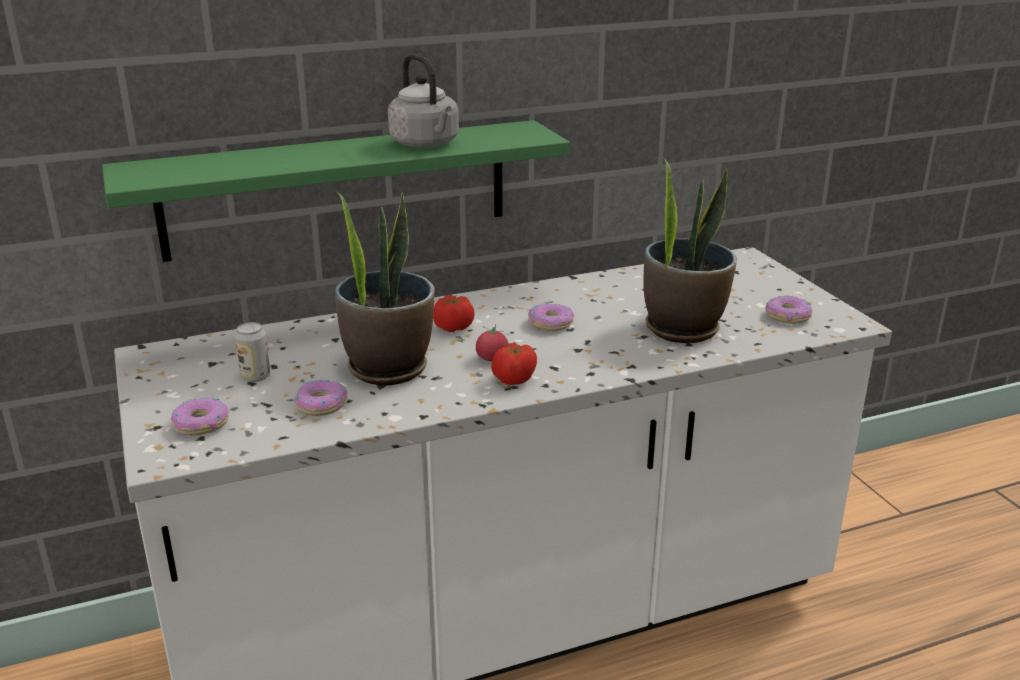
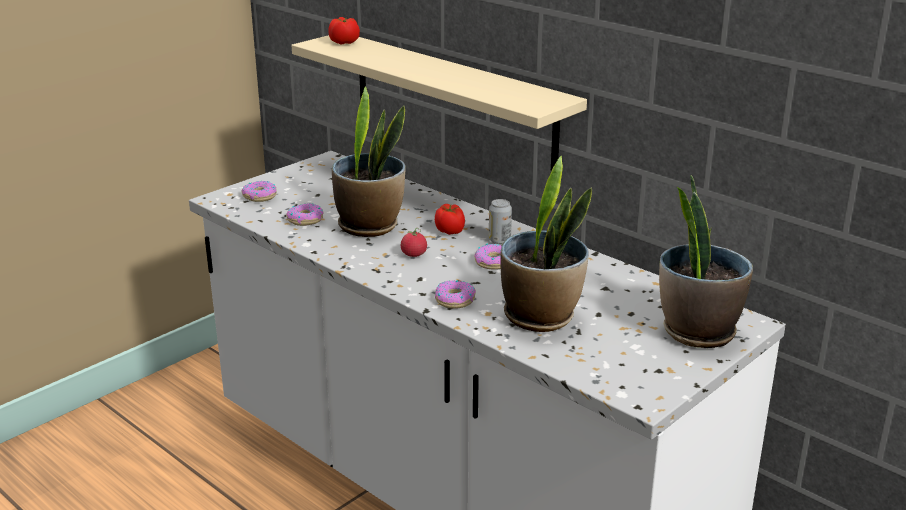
camera: 65 degrees right, 0 degrees up
green shelf [102,120,570,262] -> beige shelf [291,35,587,171]
can [235,322,270,382] -> can moved to [489,199,512,244]
grey kettle [388,54,459,148] -> none
tomato [491,342,537,385] -> tomato moved to [328,17,360,44]
donut [765,296,813,324] -> donut moved to [435,280,476,309]
none -> potted plant [659,175,753,348]

